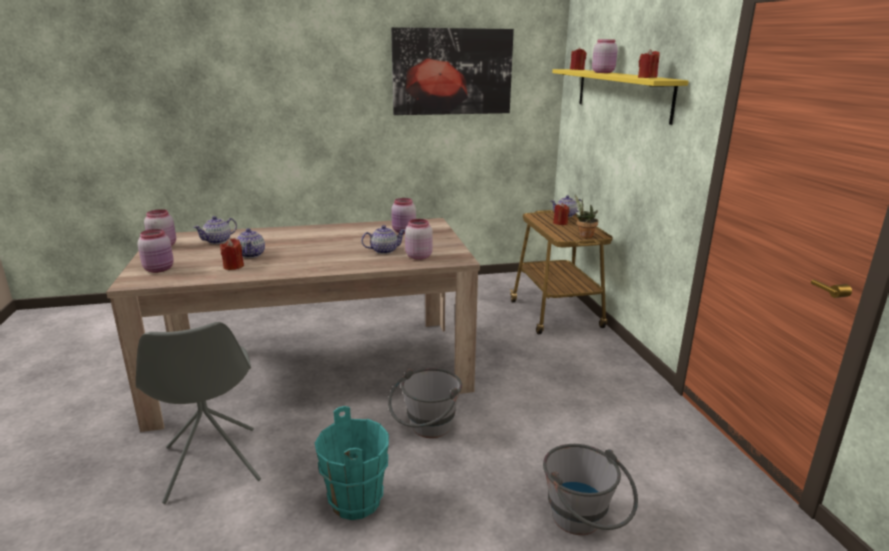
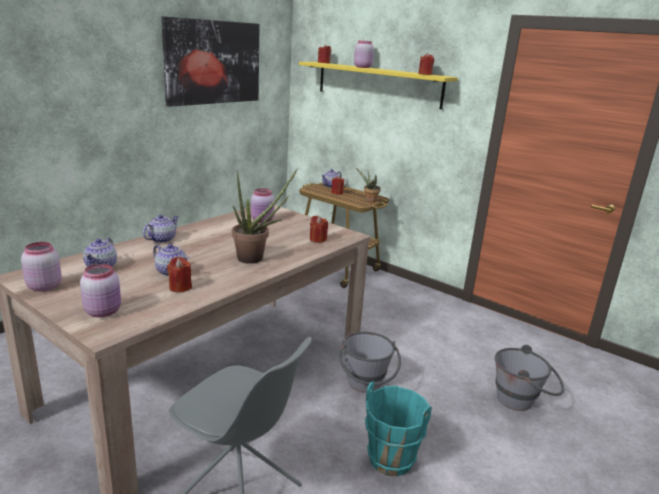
camera: 40 degrees left, 0 degrees up
teapot [361,225,405,254] -> teapot moved to [143,215,178,243]
pink jar [405,219,433,260] -> red candle [310,216,328,243]
none -> potted plant [232,168,298,264]

